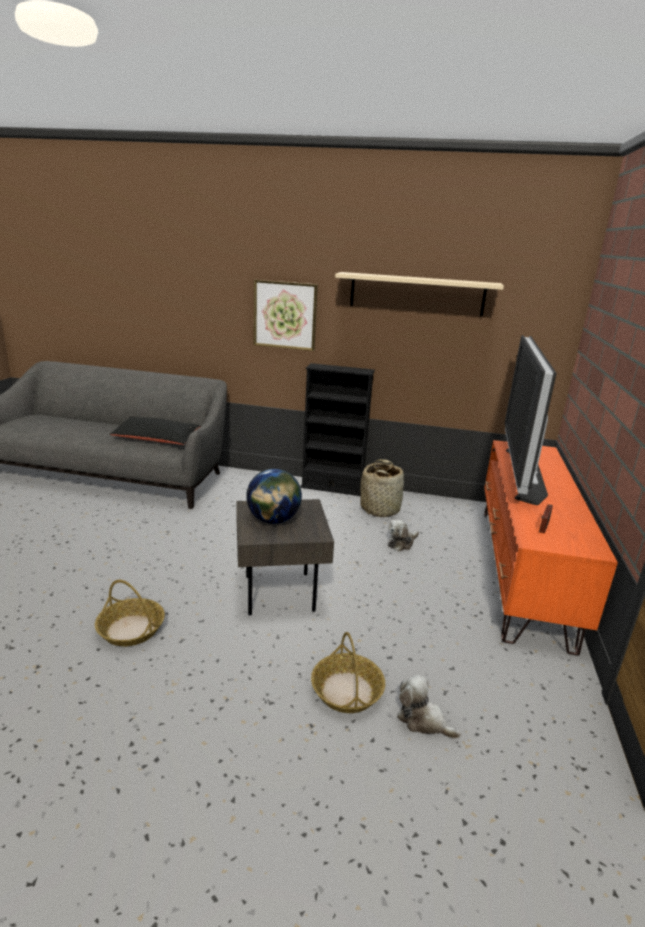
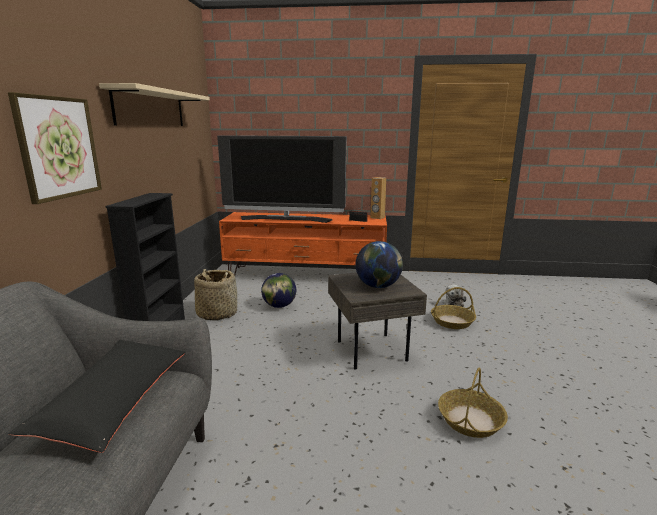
camera: 95 degrees left, 5 degrees down
plush toy [388,520,419,552] -> globe [261,273,296,308]
none -> brown speaker [370,177,386,219]

